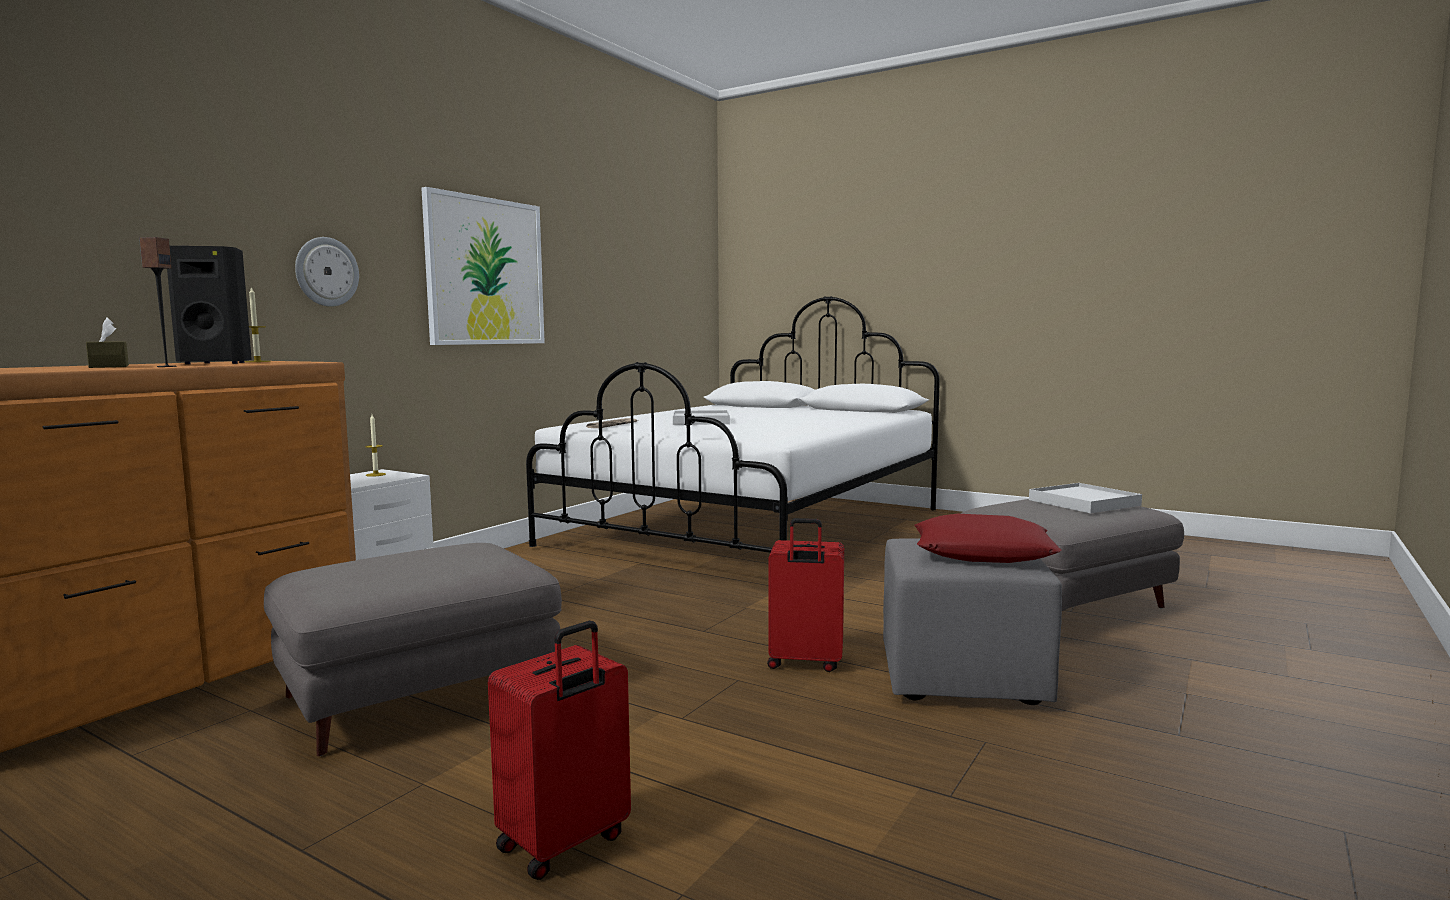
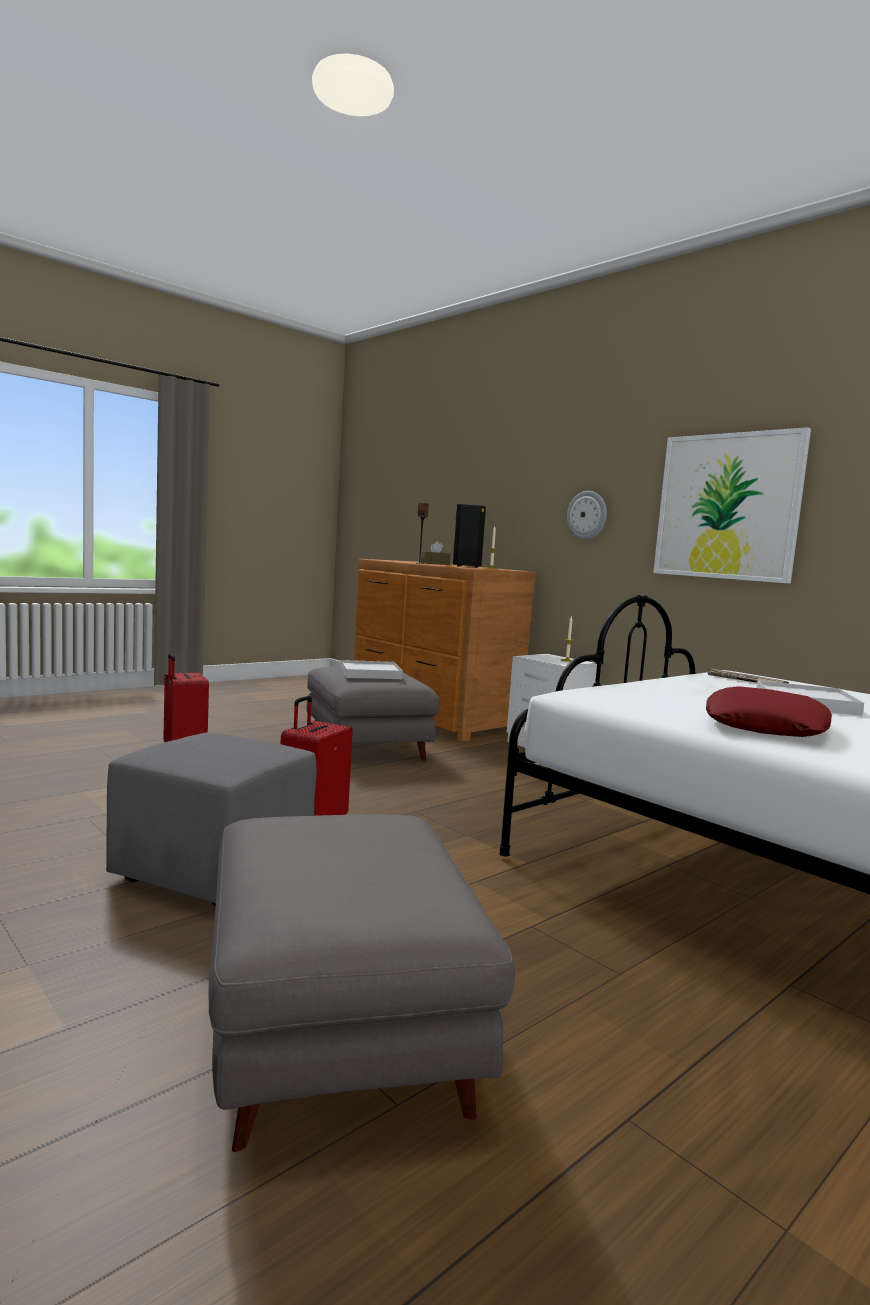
camera: 105 degrees right, 0 degrees up
red pillow [914,514,1061,563] -> red pillow moved to [706,686,832,737]
white tray [1029,483,1142,513] -> white tray moved to [341,660,403,679]

